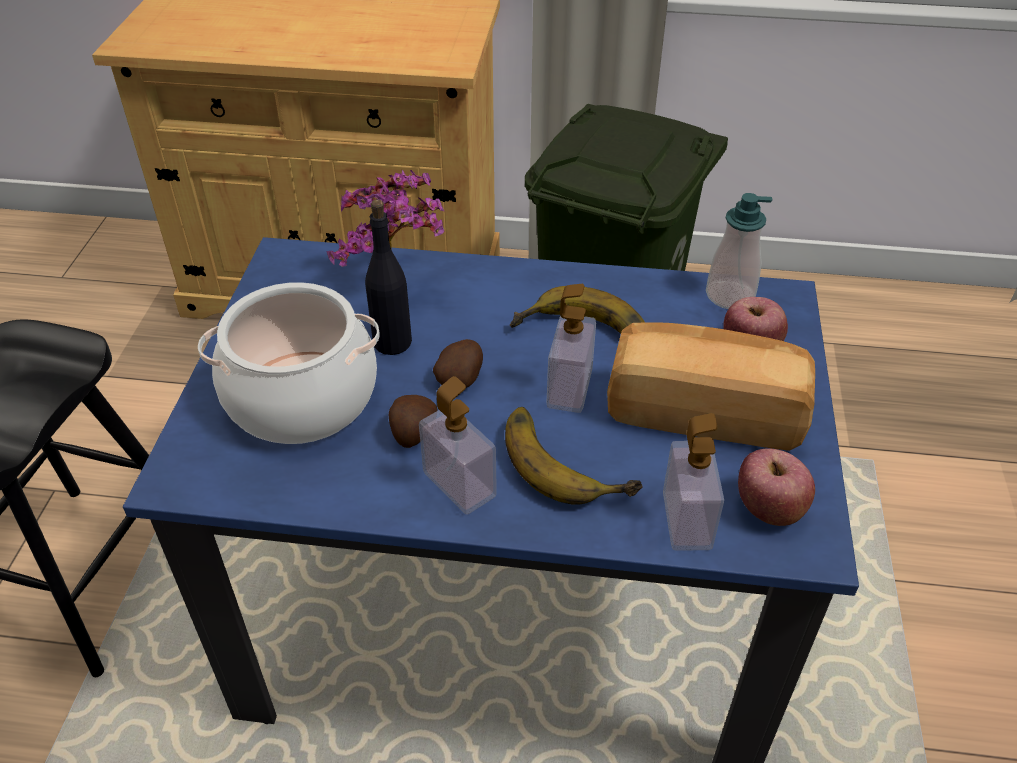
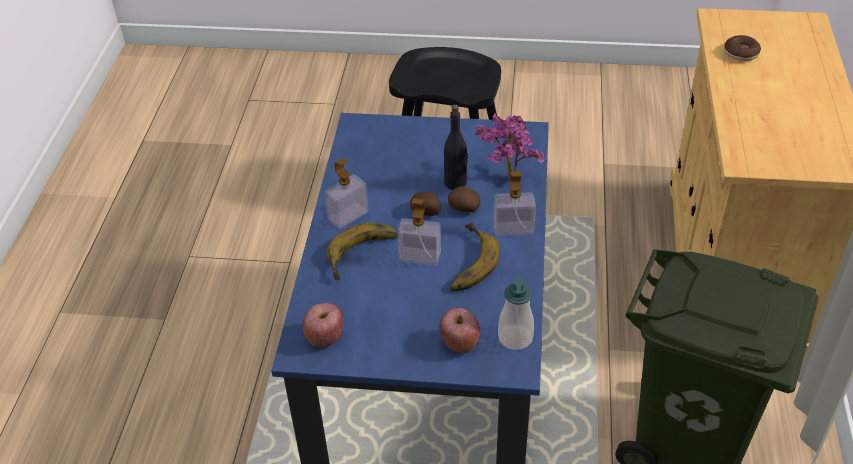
camera: 90 degrees right, 0 degrees up
cooking pot [198,282,380,444] -> none
potato [389,395,437,448] -> potato moved to [448,186,480,212]
bread [607,322,815,451] -> none
soap dispenser [663,413,724,551] -> soap dispenser moved to [494,172,536,236]
none -> donut [724,35,761,61]

